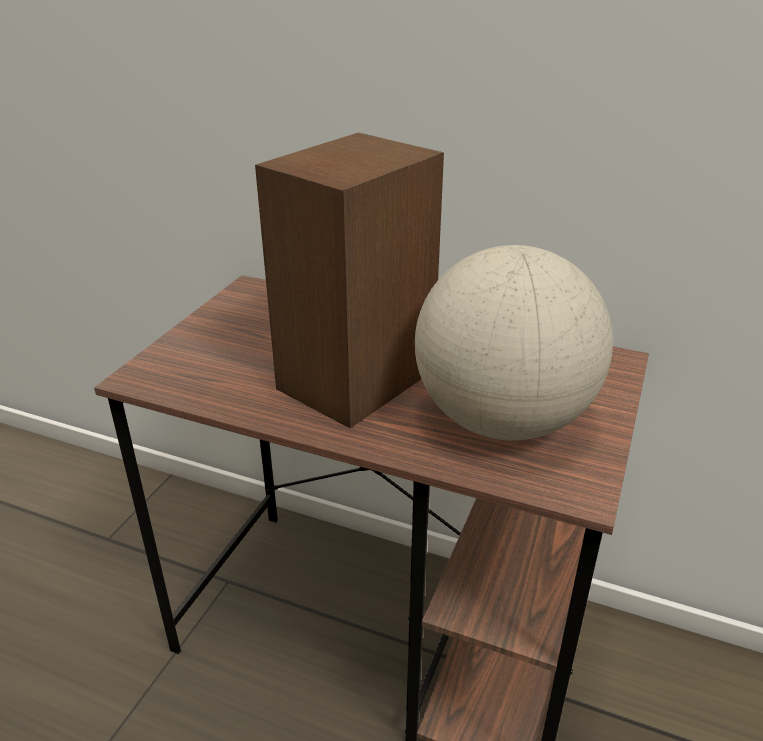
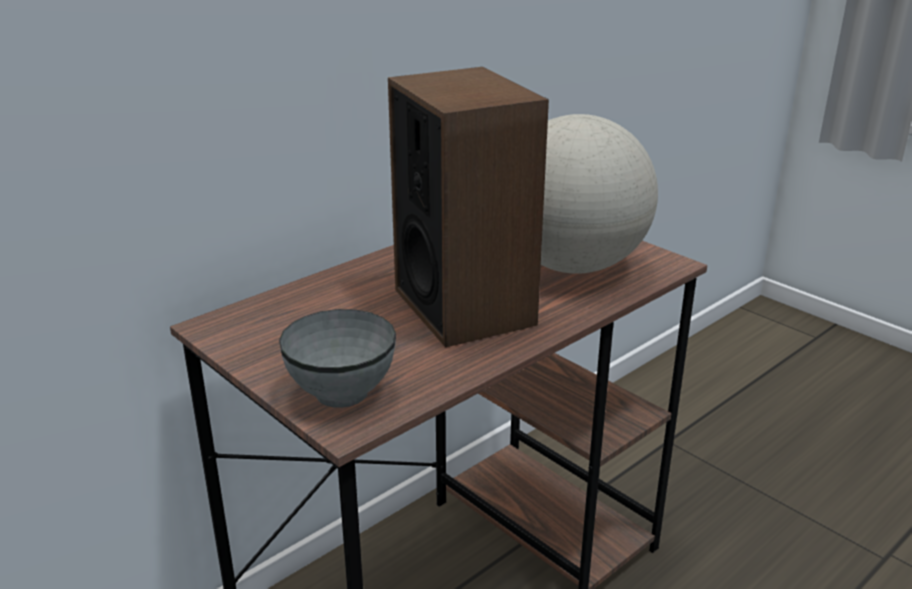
camera: 65 degrees left, 5 degrees down
none -> grey bowl [279,309,396,408]

